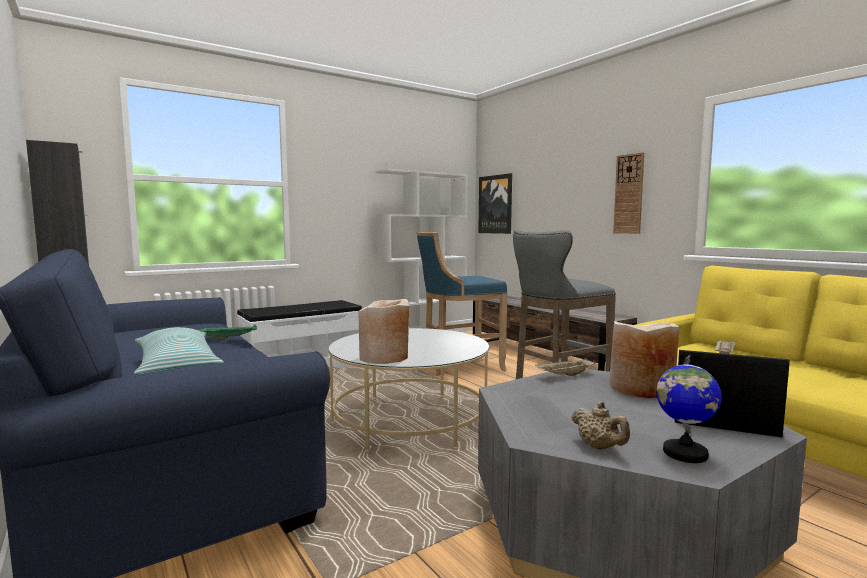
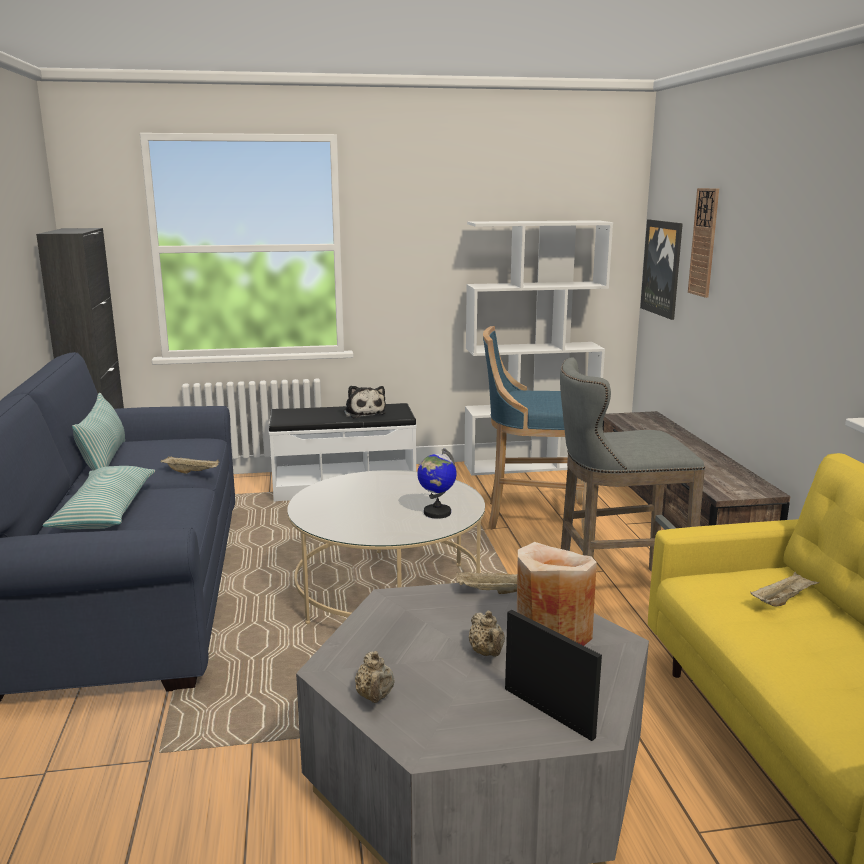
camera: 25 degrees right, 10 degrees up
green tray [198,324,257,340] -> beige tray [161,456,220,474]
beige vase [358,299,409,364] -> none
wall clock [613,152,644,234] -> wall clock moved to [688,188,719,298]
globe [656,355,722,463] -> globe moved to [417,448,456,519]
none -> pillow [72,393,125,470]
none -> plush toy [344,385,386,418]
none -> beige teapot [469,611,505,657]

